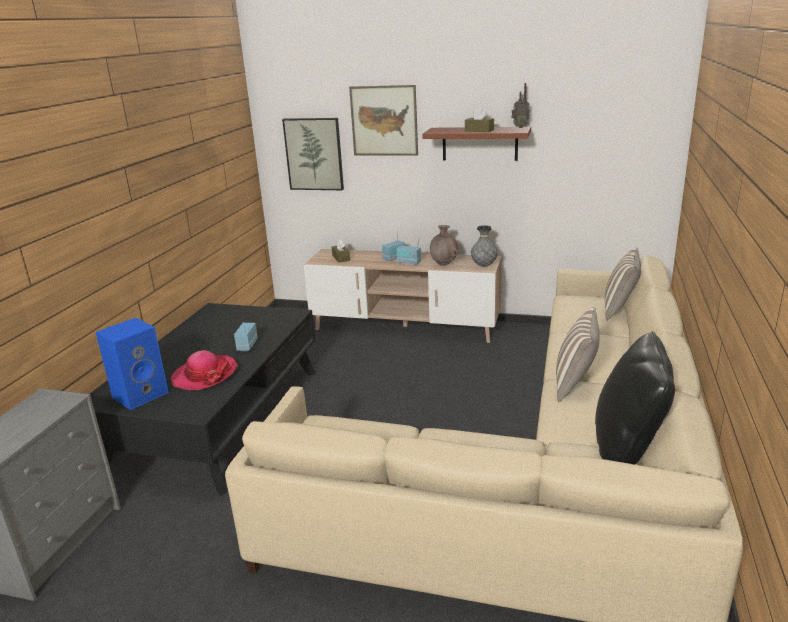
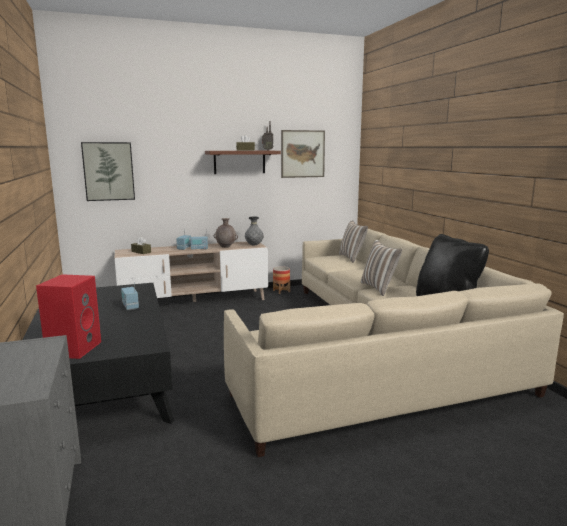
camera: 35 degrees left, 10 degrees down
blue speaker [96,318,169,410] -> red speaker [36,274,101,359]
hat [171,350,238,390] -> none
picture [349,85,418,155] -> picture moved to [281,130,325,178]
none -> planter [273,266,290,294]

